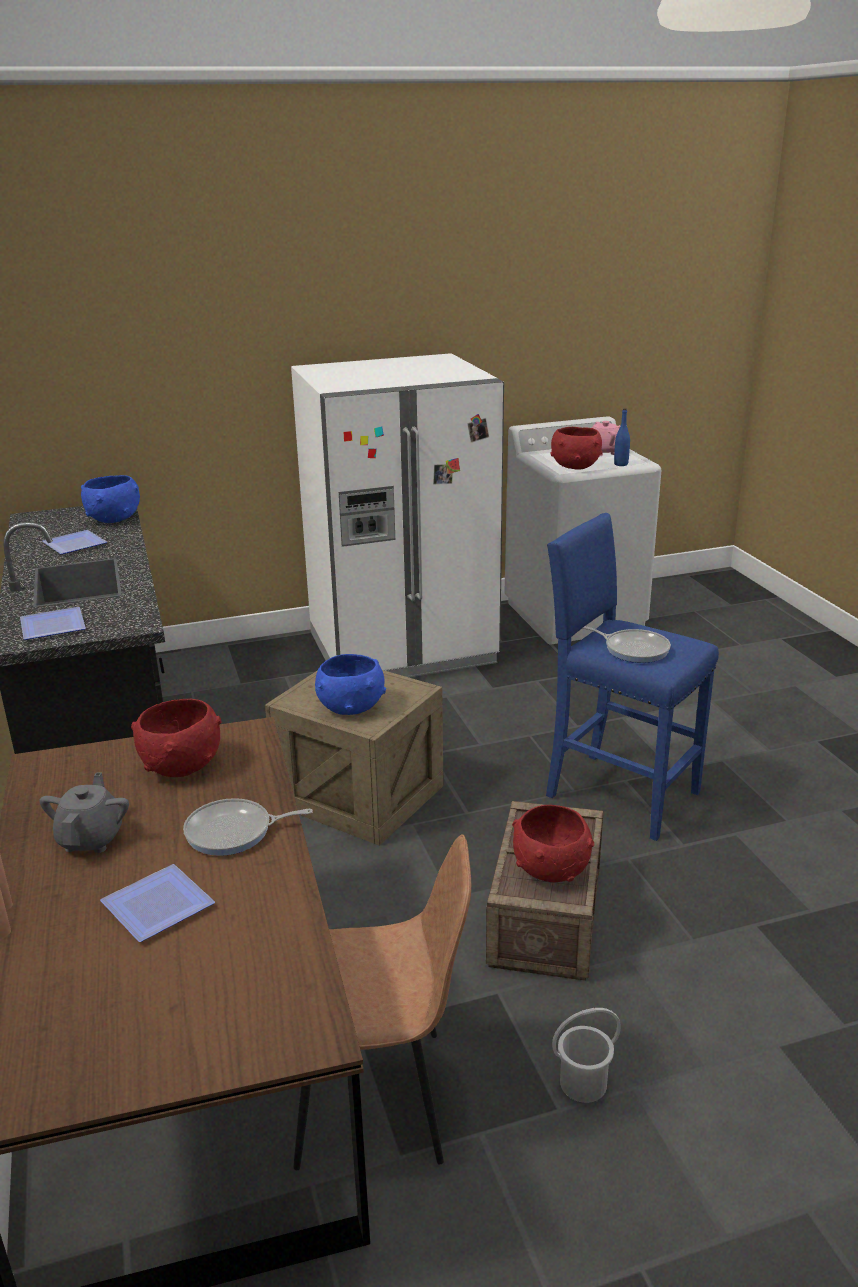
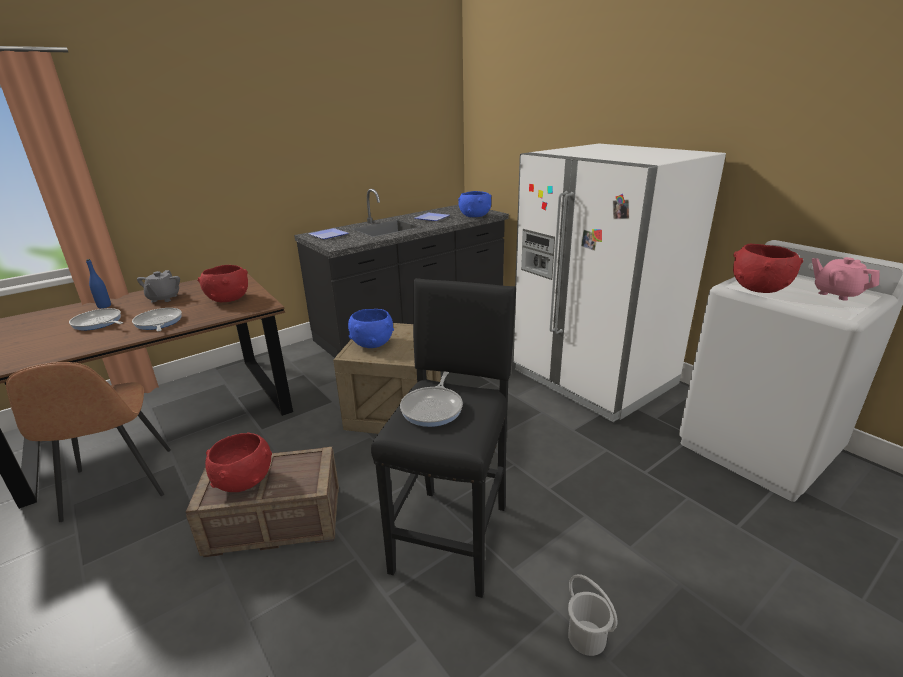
camera: 70 degrees right, 0 degrees up
grey teapot [39,773,129,853] -> grey teapot turned 105 degrees clockwise [137,270,180,302]
plate [100,864,215,942] -> frying pan [69,308,123,330]
blue stool [546,513,719,841] -> black stool [371,278,516,598]
white bucket [552,1008,621,1103] -> white bucket moved to [568,574,618,656]
blue bottle [614,409,630,466] -> blue bottle moved to [86,259,111,308]

